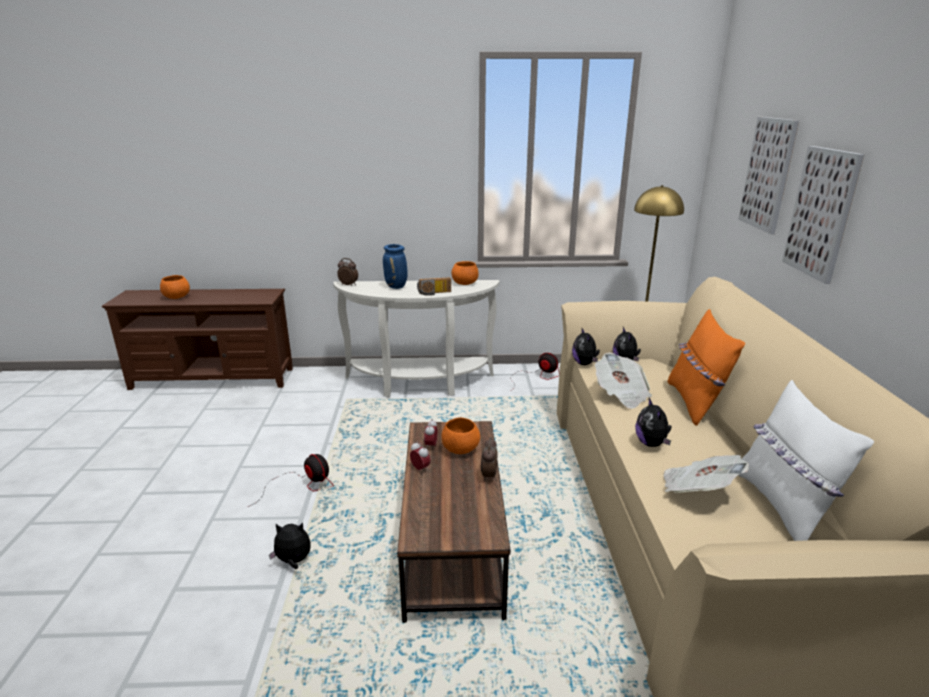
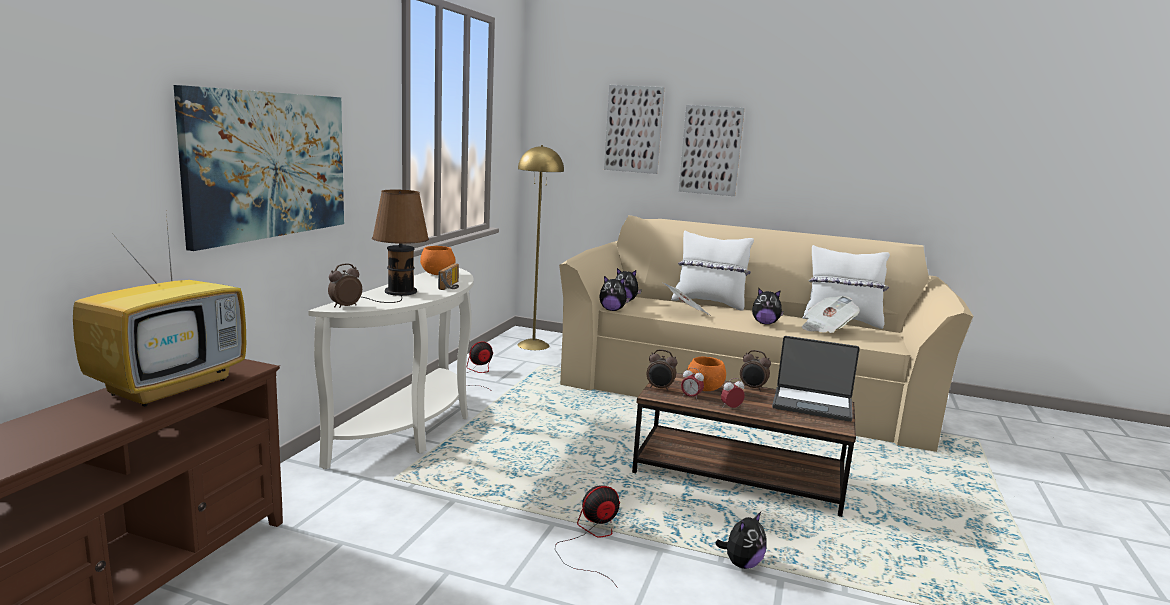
camera: 70 degrees left, 10 degrees down
orange bowl [160,275,190,299] -> none
plush toy [269,523,311,569] -> plush toy turned 150 degrees counterclockwise [715,512,767,569]
blue vase [383,244,408,289] -> brown table lamp [362,190,429,303]
orange pillow [667,309,745,426] -> white pillow [671,231,754,311]
none -> television [73,214,246,407]
none -> picture [174,85,344,251]
none -> alarm clock [647,349,678,391]
none -> laptop [772,336,860,422]

